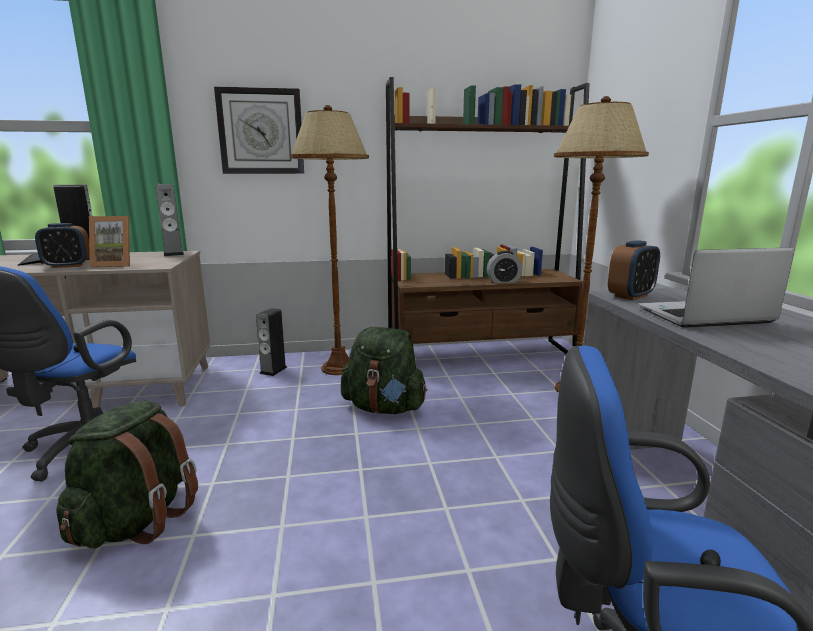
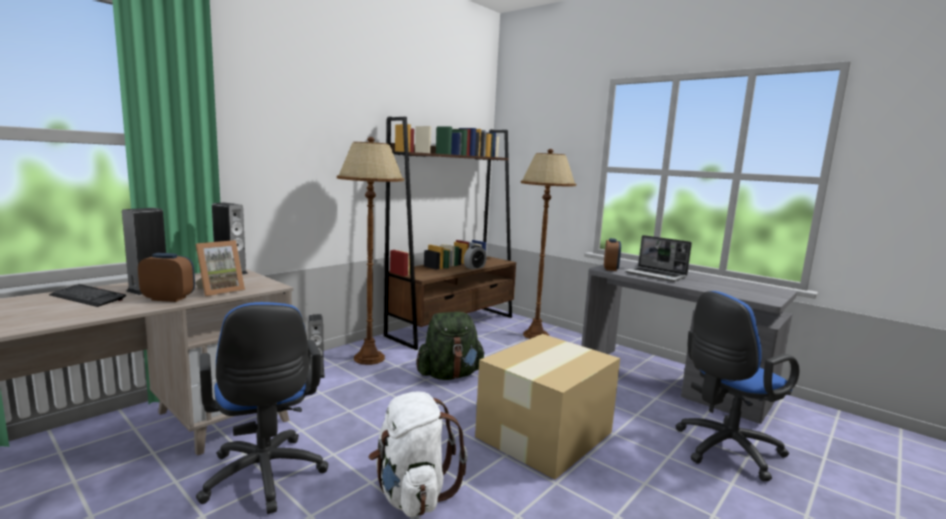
camera: 40 degrees left, 5 degrees down
alarm clock [35,223,90,268] -> alarm clock turned 120 degrees counterclockwise [138,253,195,302]
green backpack [56,401,198,549] -> white backpack [369,392,468,517]
wall clock [214,87,304,174] -> none
laptop [638,247,794,328] -> laptop turned 90 degrees counterclockwise [625,235,692,282]
none -> cardboard box [475,334,620,480]

